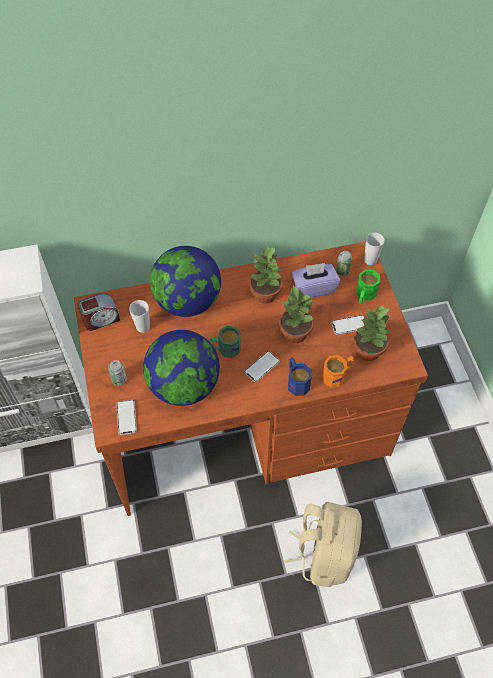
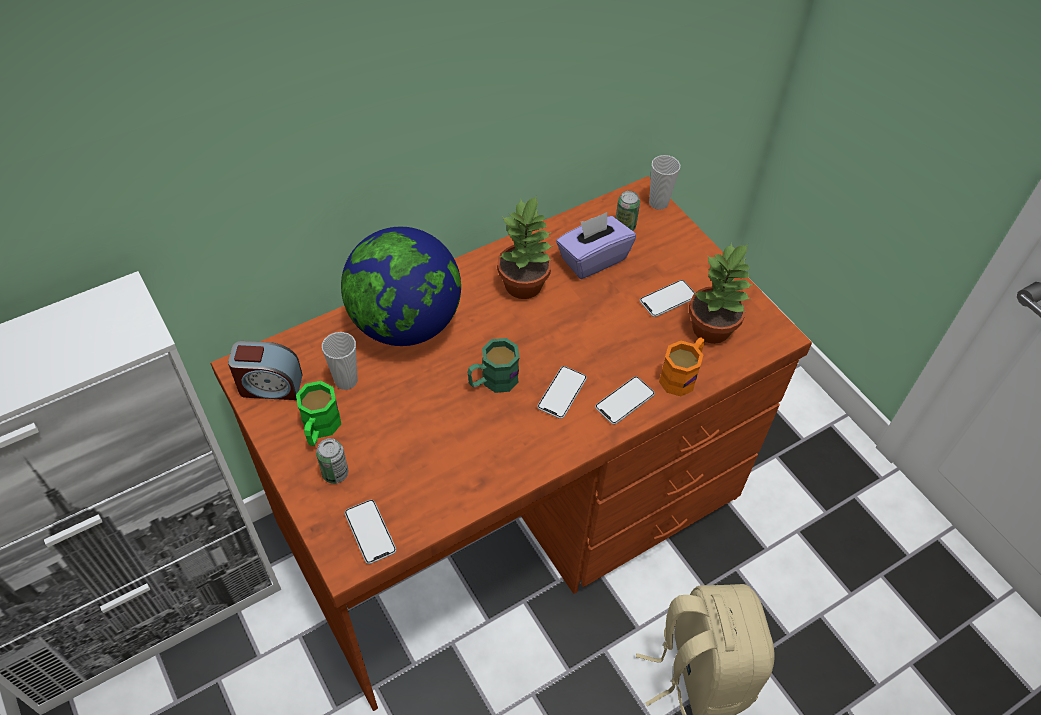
camera: 20 degrees left, 5 degrees down
alarm clock [78,293,120,331] -> alarm clock turned 45 degrees clockwise [228,341,303,400]
globe [143,330,220,406] -> none
potted plant [279,285,314,343] -> none
blue mug [288,358,312,396] -> phone [595,376,655,424]
green mug [356,269,380,304] -> green mug moved to [296,381,341,446]

